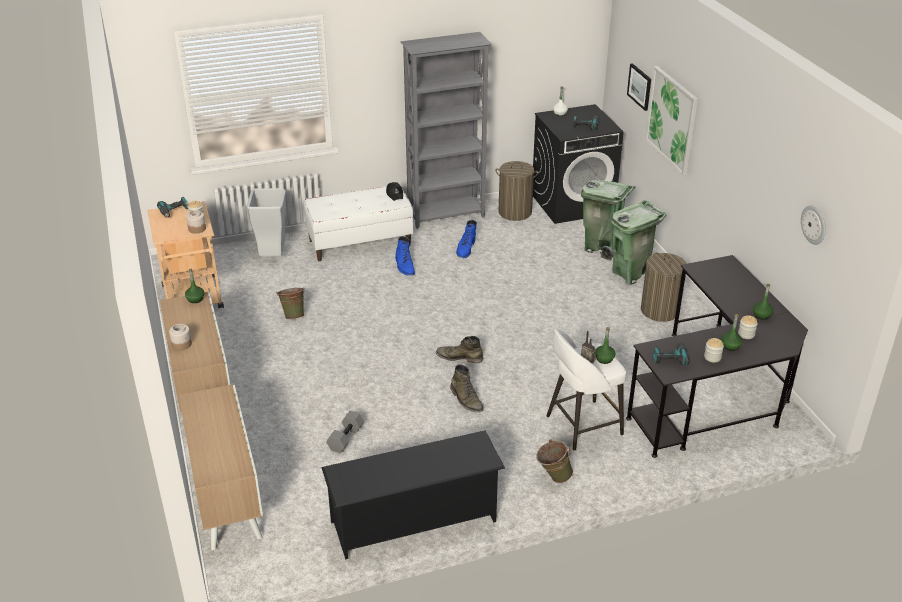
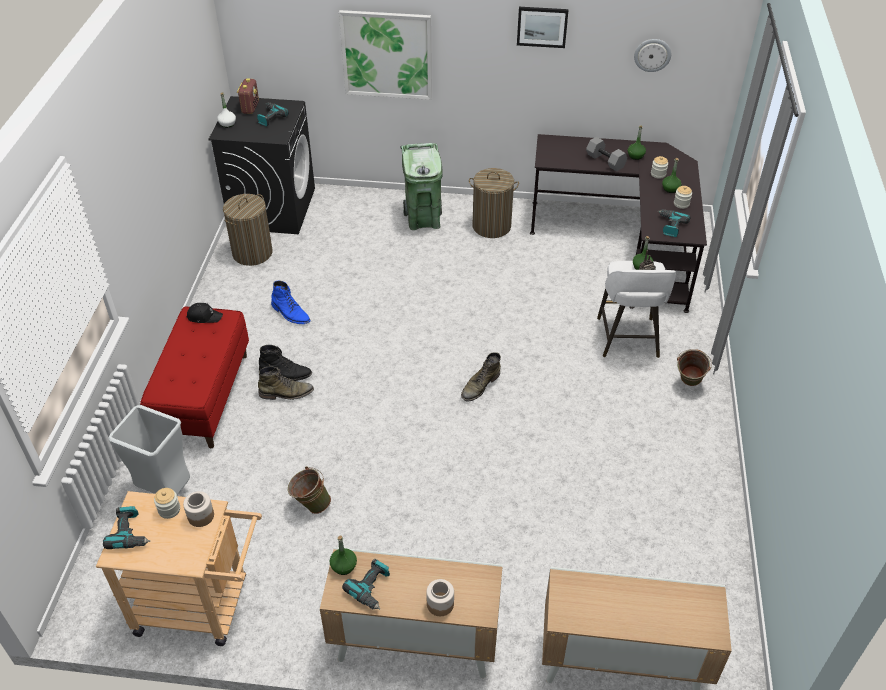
camera: 65 degrees left, 10 degrees up
white bench [303,186,413,261] -> red bench [140,307,249,448]
black shoe rack [321,430,505,560] -> none
grey dumbbell [326,411,364,453] -> grey dumbbell moved to [586,137,627,171]
blue boot [395,236,415,276] -> black boot [259,345,312,381]
grey bookcase [400,32,492,229] -> none
green boot [450,364,484,413] -> green boot moved to [258,366,314,400]
green trash can [581,180,635,260] -> none
picture [627,63,651,111] -> picture moved to [517,7,569,48]
none -> radio [237,78,259,114]
none -> power drill [342,559,390,610]

